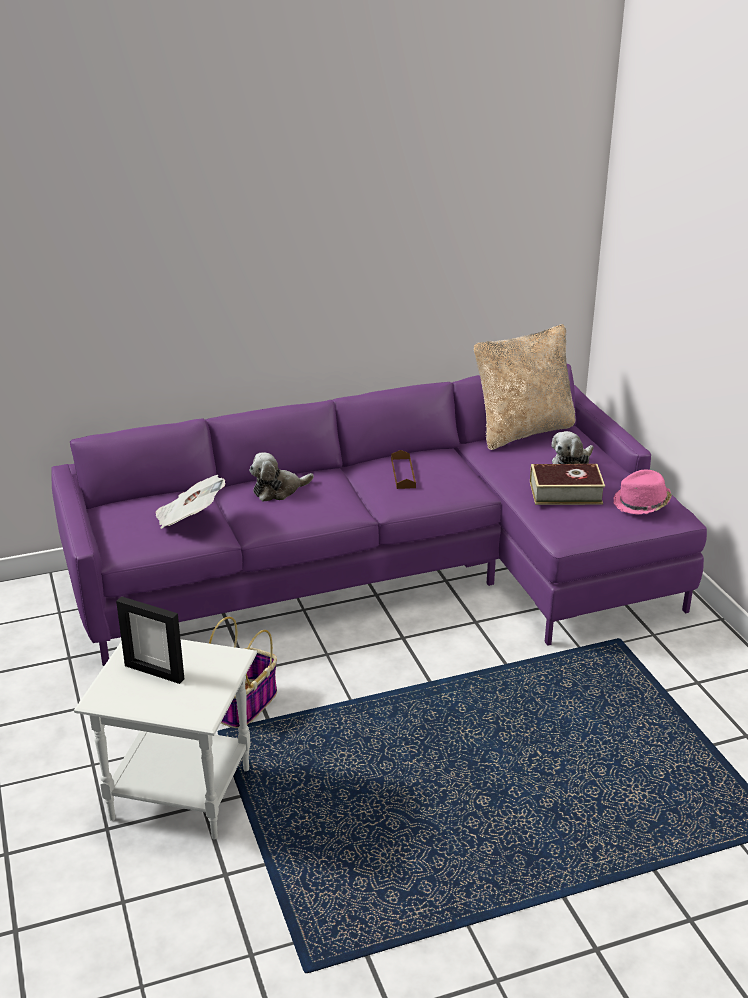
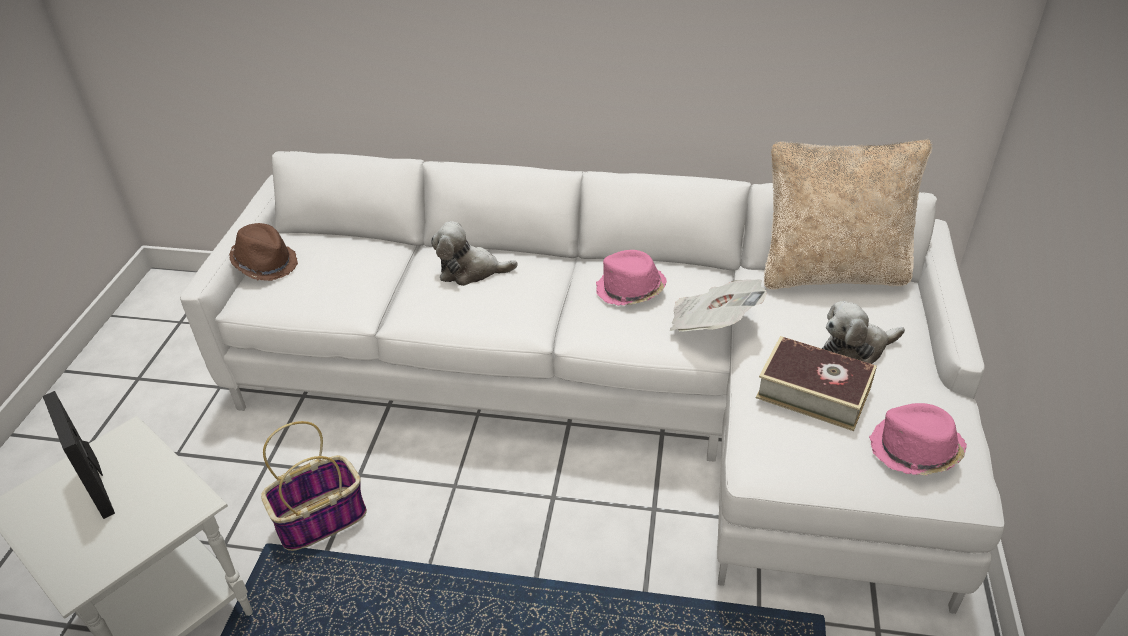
camera: 30 degrees right, 10 degrees up
purple sofa [52,364,707,666] -> white sofa [180,151,1004,614]
newspaper [155,475,225,529] -> newspaper moved to [670,279,767,331]
brown tray [391,450,416,489] -> pink hat [596,250,667,306]
none -> brown hat [229,223,298,281]

